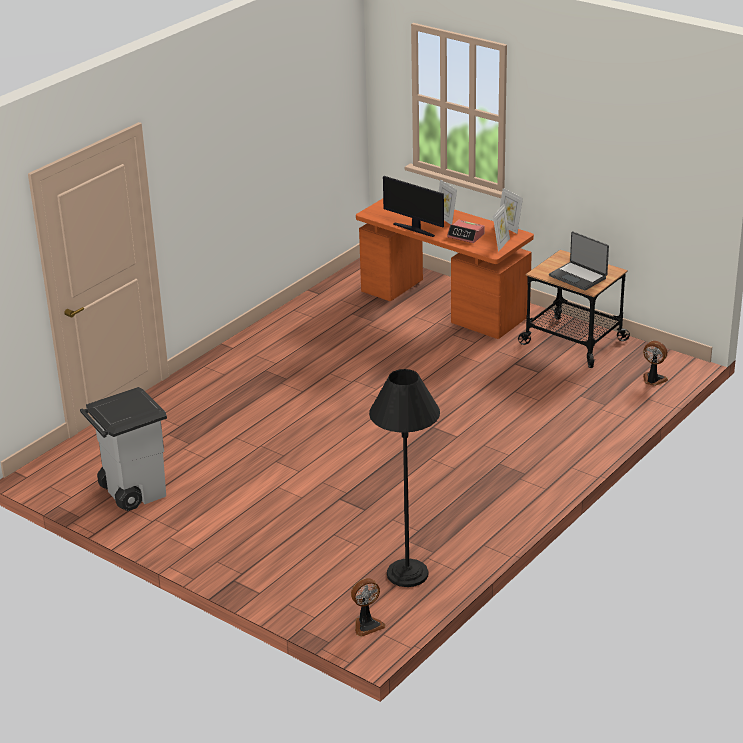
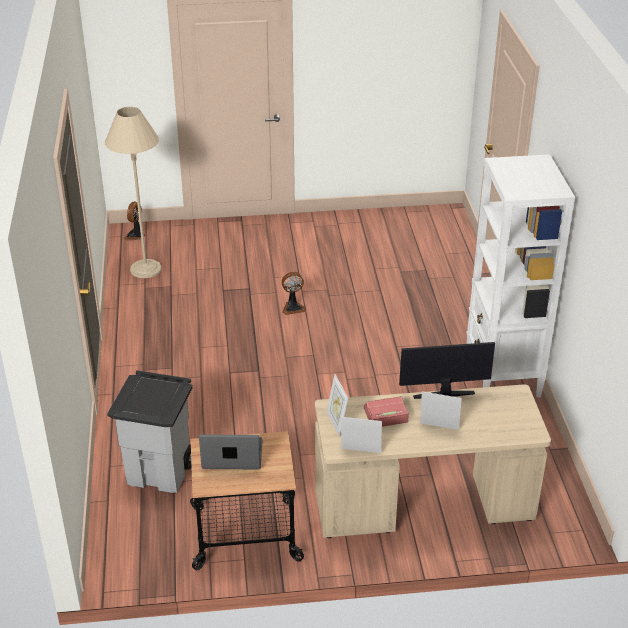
camera: 135 degrees right, 5 degrees up
grey trash can [80,387,167,511] -> grey trash can moved to [107,370,193,493]
orange desk [356,199,534,339] -> beige desk [315,384,551,538]
black floor lamp [369,369,440,587] -> beige floor lamp [105,107,162,278]
fan [643,341,668,386] -> fan moved to [281,272,306,315]
none -> white bookcase [466,154,575,397]

